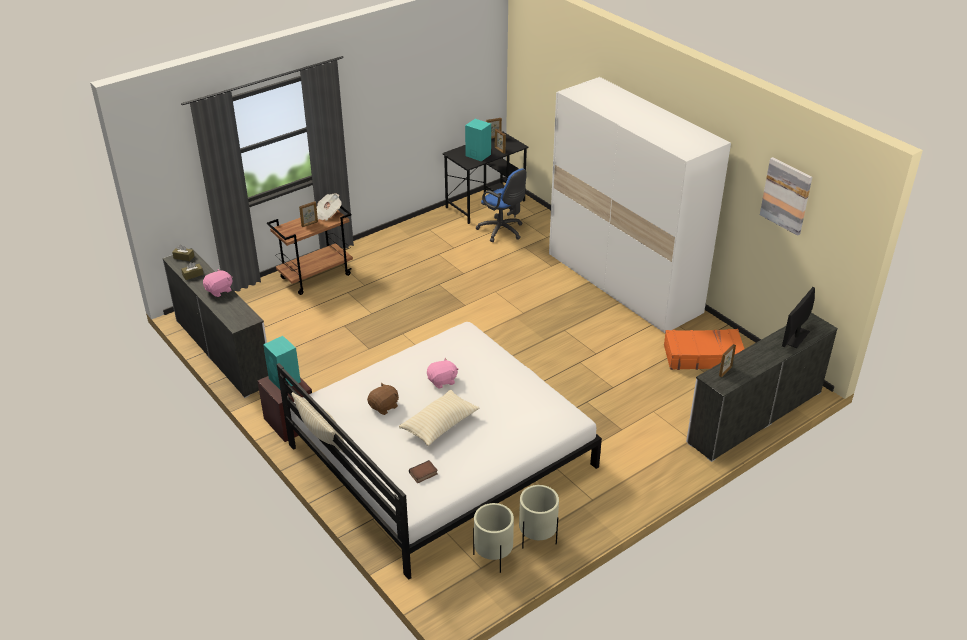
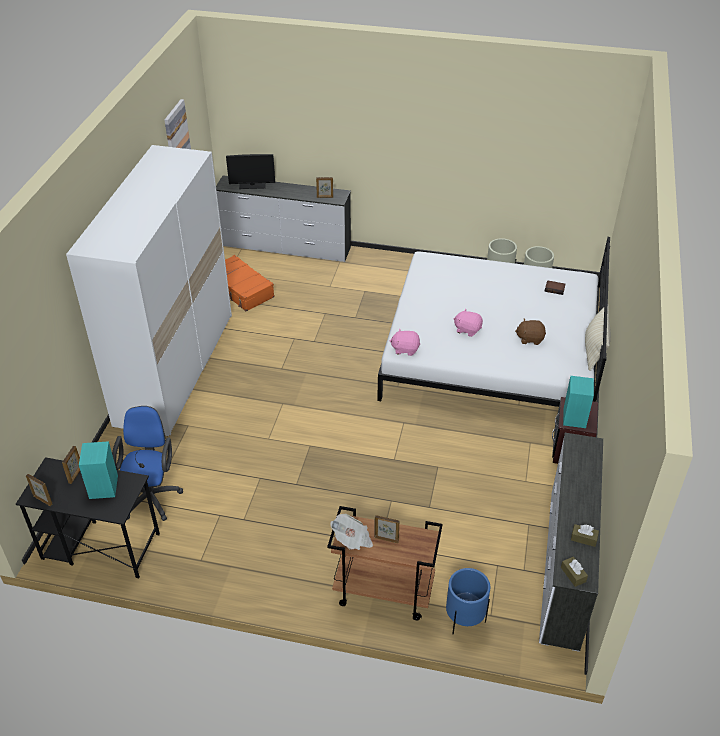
camera: 130 degrees left, 5 degrees up
pink plush toy [203,269,233,297] -> pink plush toy moved to [390,328,420,356]
beige pillow [399,390,479,446] -> none
none -> blue planter [446,568,490,634]

